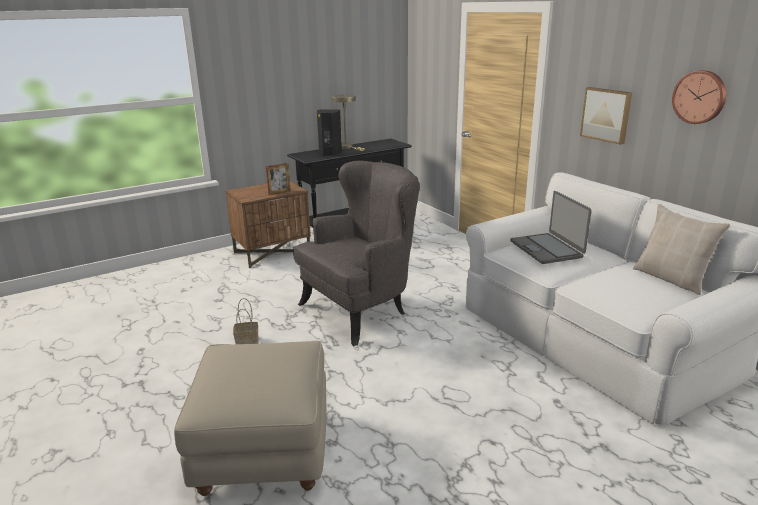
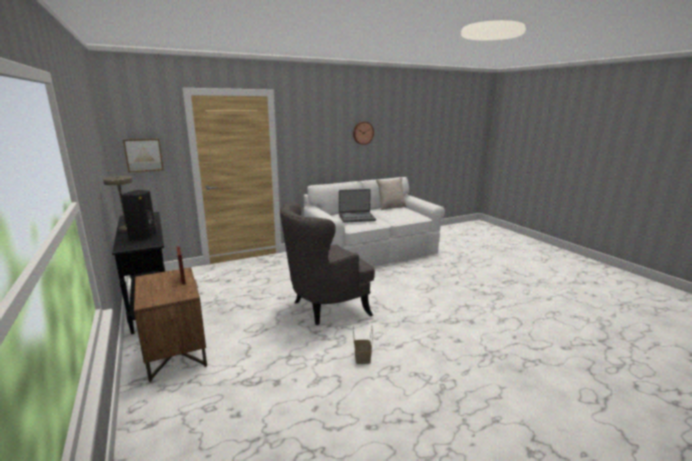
camera: 85 degrees left, 5 degrees down
beige ottoman [174,341,327,496] -> none
grey armchair [293,161,420,346] -> grey armchair turned 90 degrees counterclockwise [280,202,375,325]
picture [580,87,632,145] -> picture moved to [123,139,164,172]

